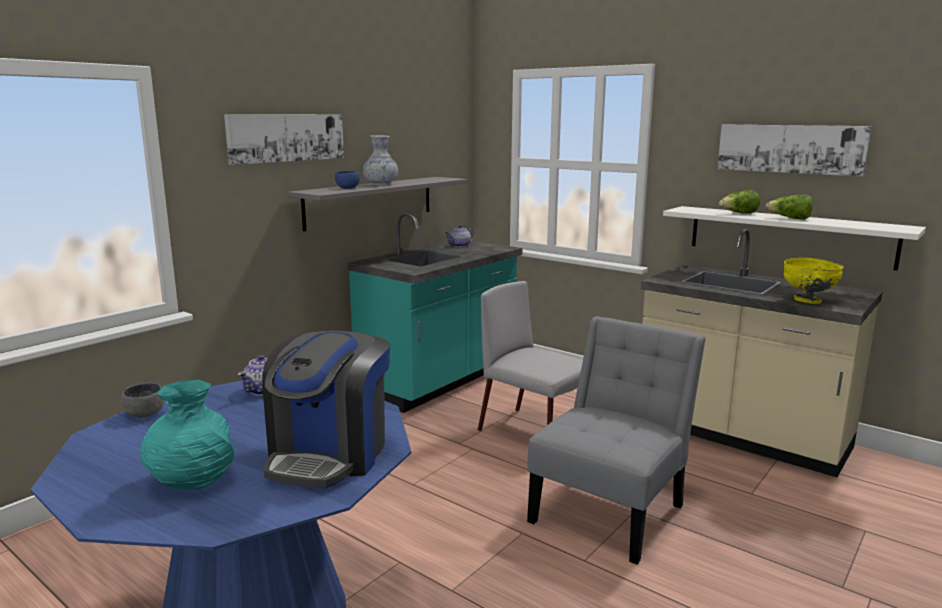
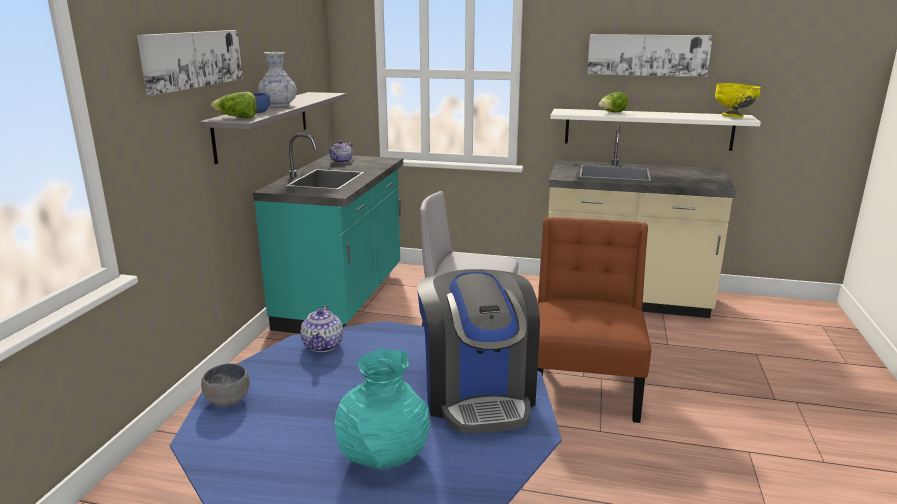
camera: 25 degrees left, 5 degrees up
grey chair [527,316,706,564] -> brown chair [538,217,651,423]
lettuce [765,195,812,220] -> lettuce moved to [211,92,257,118]
yellow bowl [784,258,843,304] -> yellow bowl moved to [715,83,761,118]

